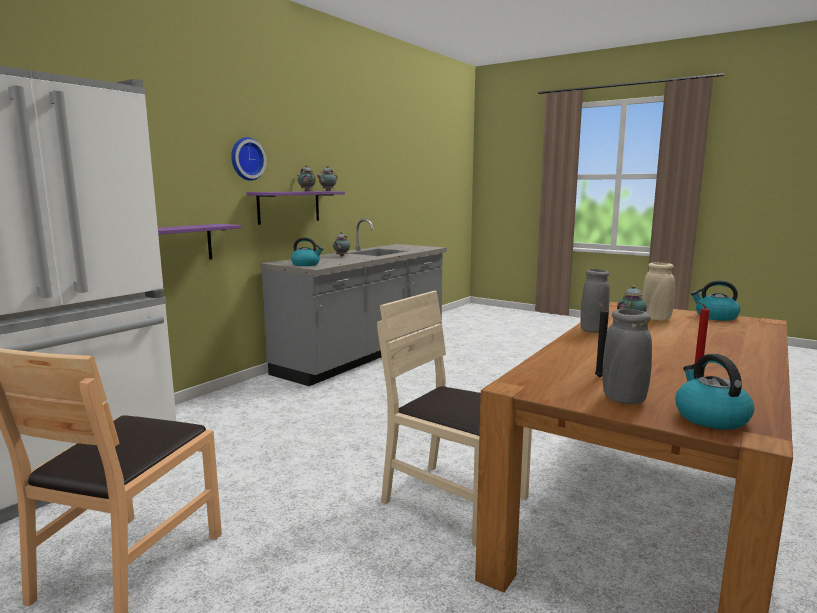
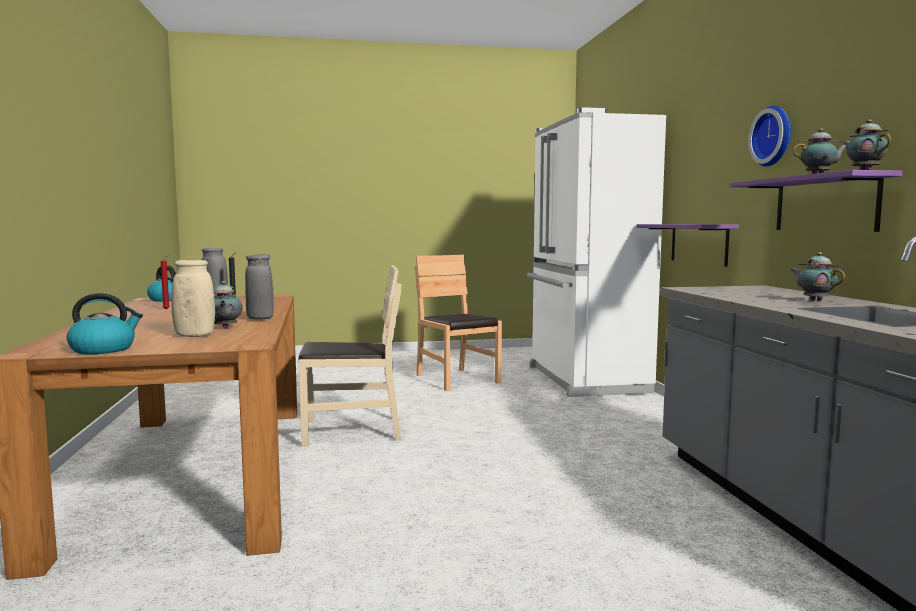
camera: 135 degrees right, 5 degrees down
kettle [291,237,323,266] -> none

